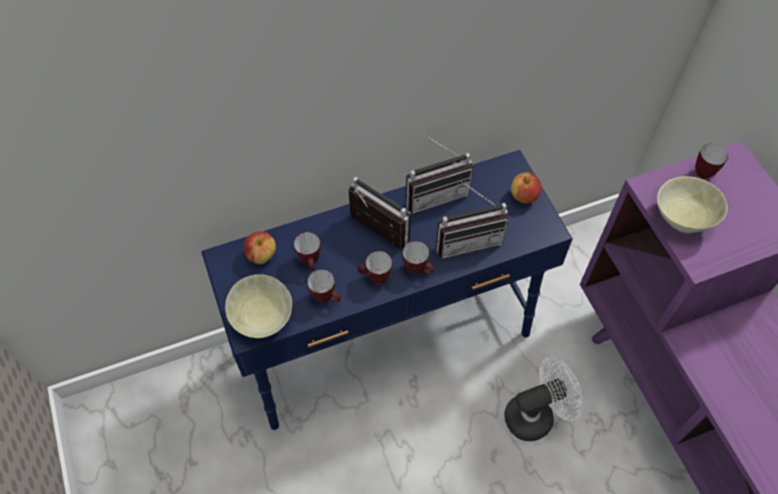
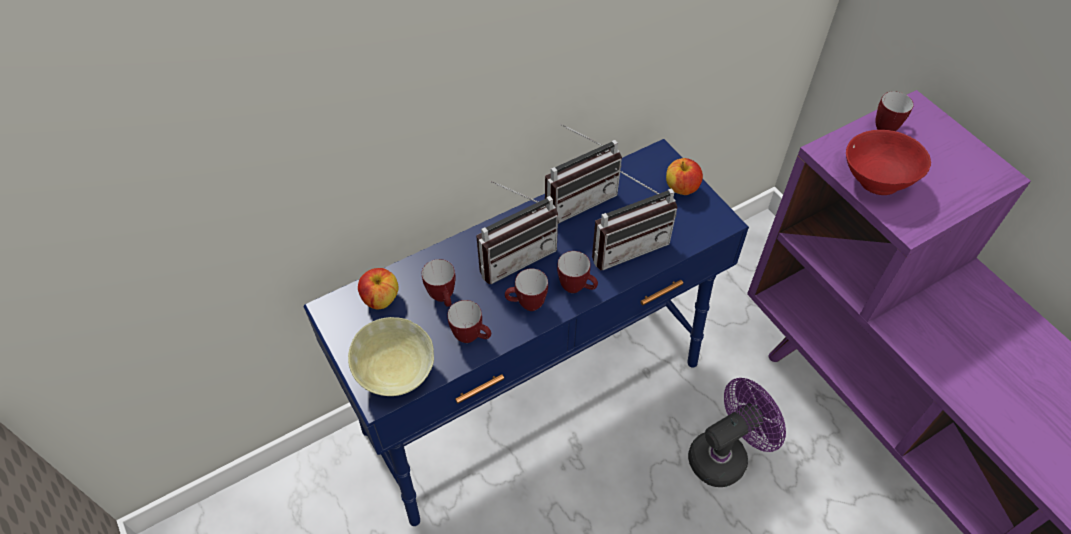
camera: 10 degrees left, 5 degrees down
radio [348,177,411,250] -> radio turned 120 degrees clockwise [476,181,559,284]
white fan [505,356,583,441] -> purple fan [688,378,786,487]
beige bowl [657,176,728,233] -> red bowl [846,130,931,195]

